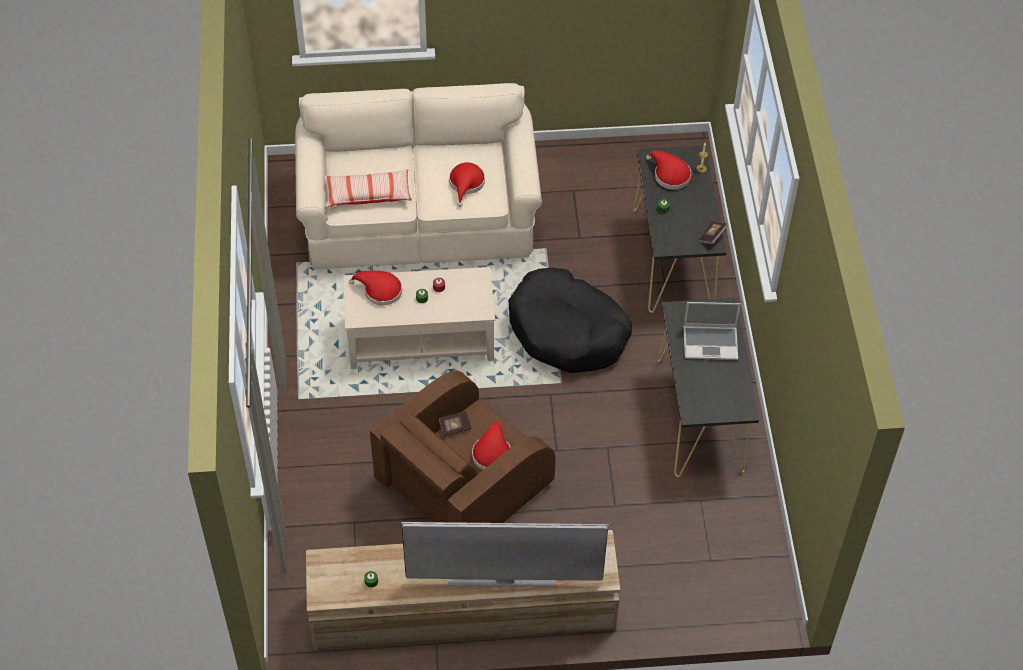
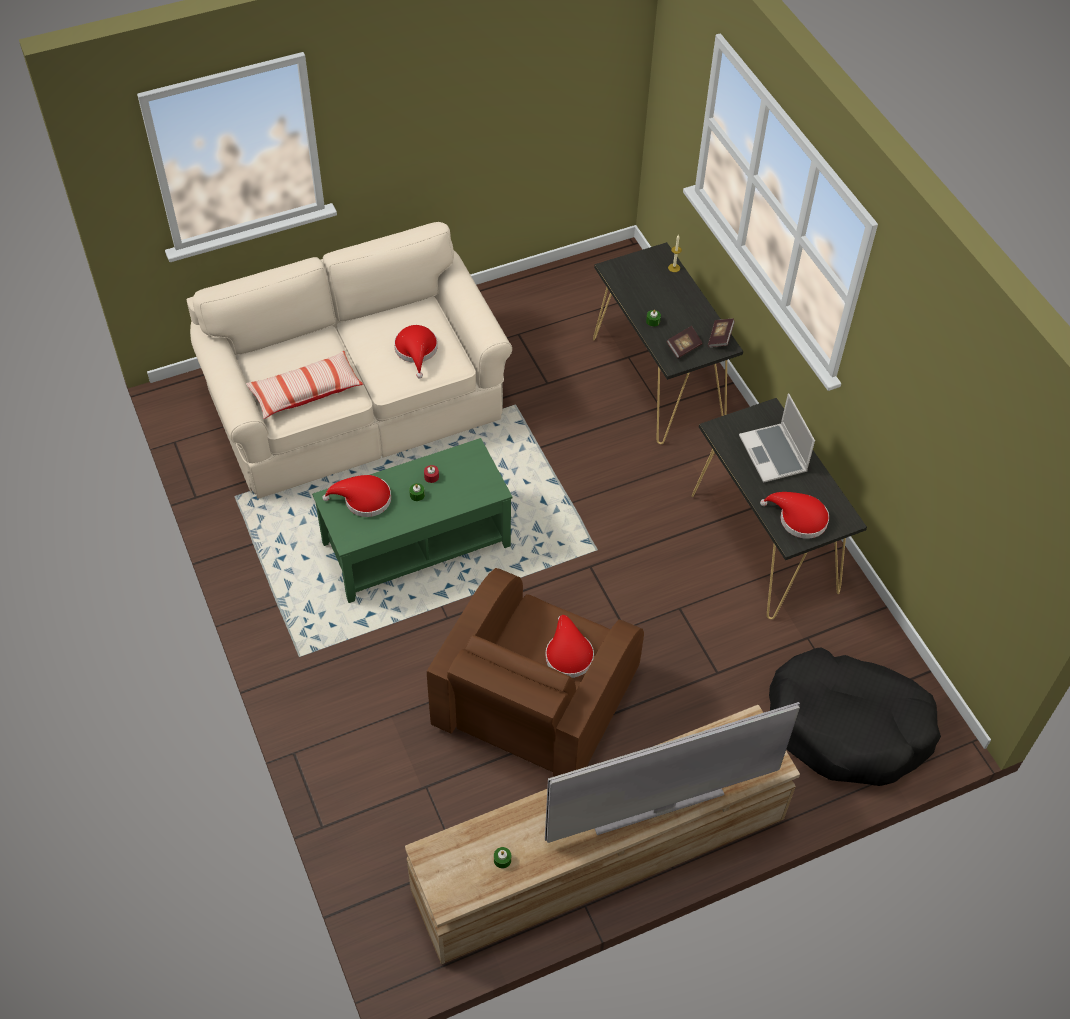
camera: 20 degrees left, 0 degrees up
beige coffee table [343,267,495,369] -> green coffee table [312,438,512,603]
book [439,411,471,436] -> book moved to [666,326,702,358]
black dog bed [508,268,632,373] -> black dog bed moved to [769,648,941,786]
red hat [646,150,691,190] -> red hat moved to [760,492,829,539]
laptop [684,302,741,360] -> laptop turned 90 degrees clockwise [739,393,815,483]

